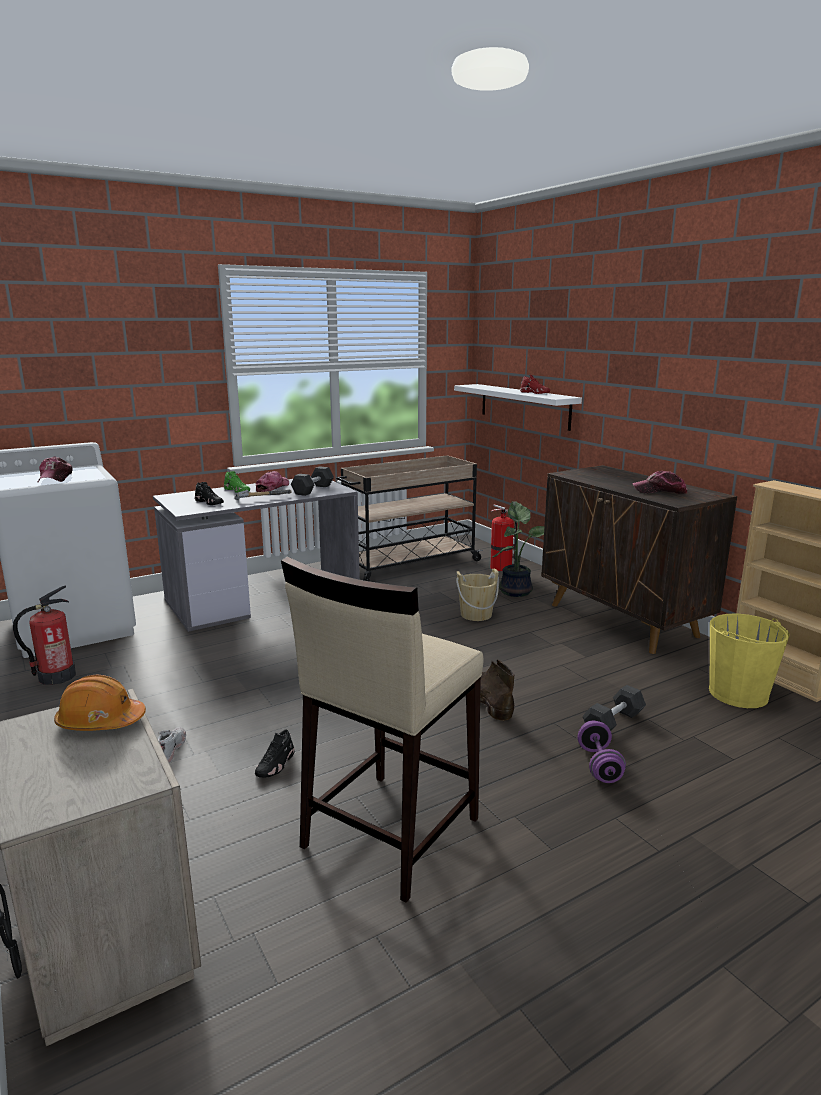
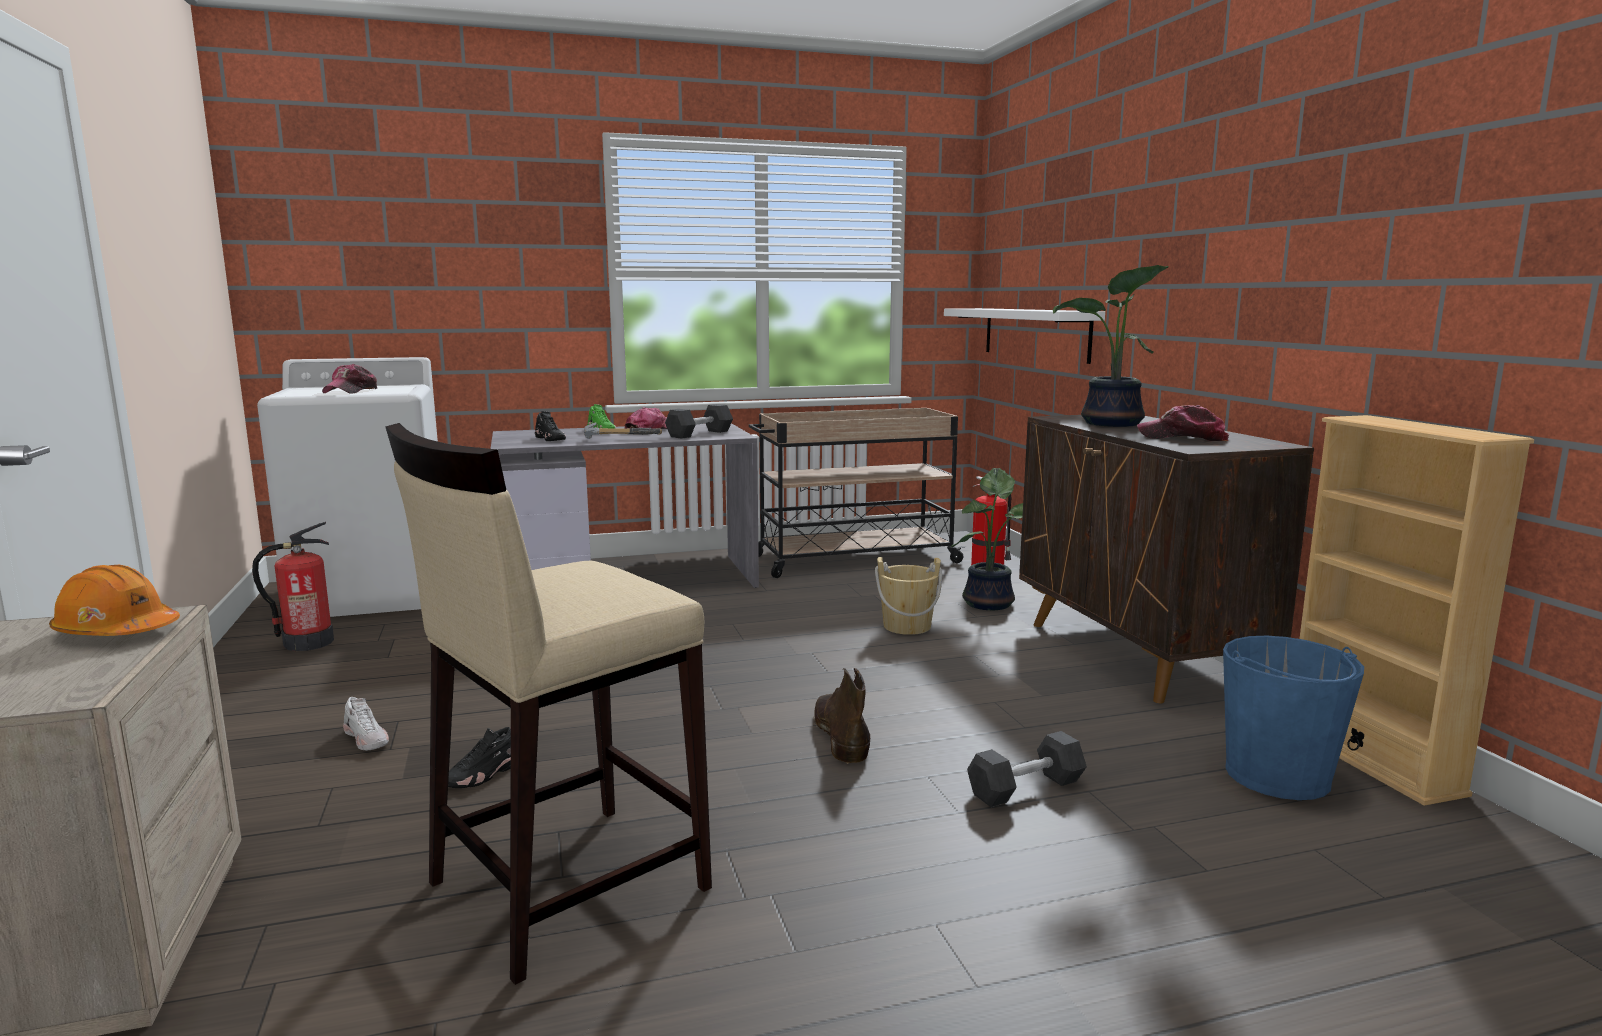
camera: 15 degrees right, 5 degrees down
white shoe [158,727,186,763] -> white shoe turned 120 degrees clockwise [343,697,389,751]
red shoe [520,375,550,394] -> none
purple dumbbell [578,721,626,783] -> none
yellow bucket [709,614,790,708] -> blue bucket [1223,636,1364,800]
none -> potted plant [1053,265,1168,427]

